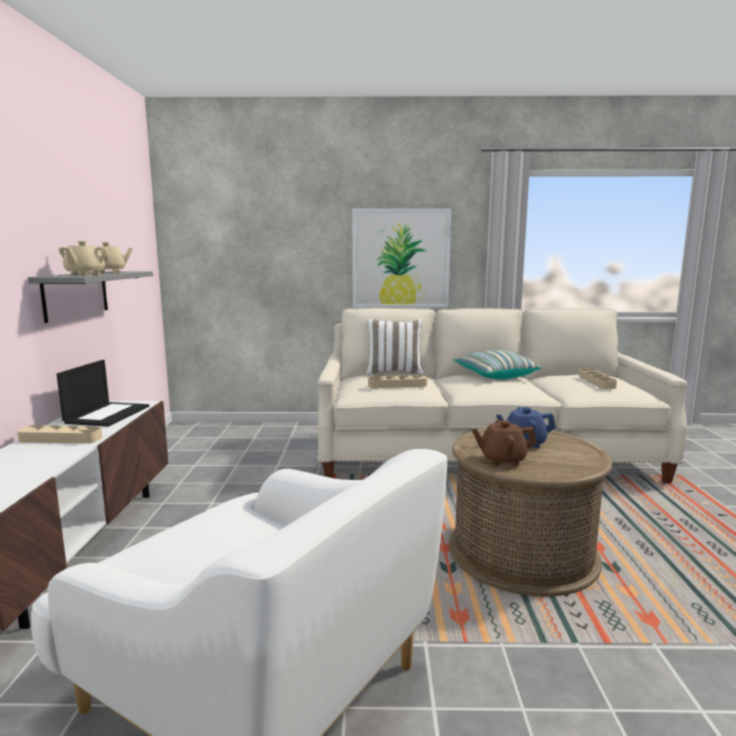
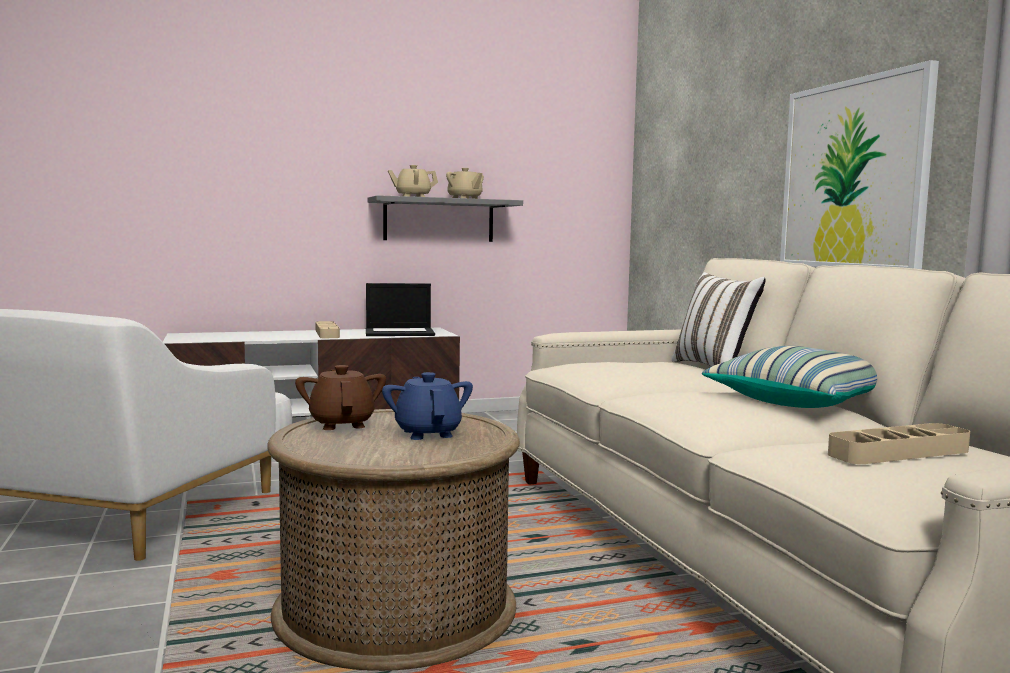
camera: 70 degrees right, 5 degrees down
beige tray [368,375,427,388] -> none

